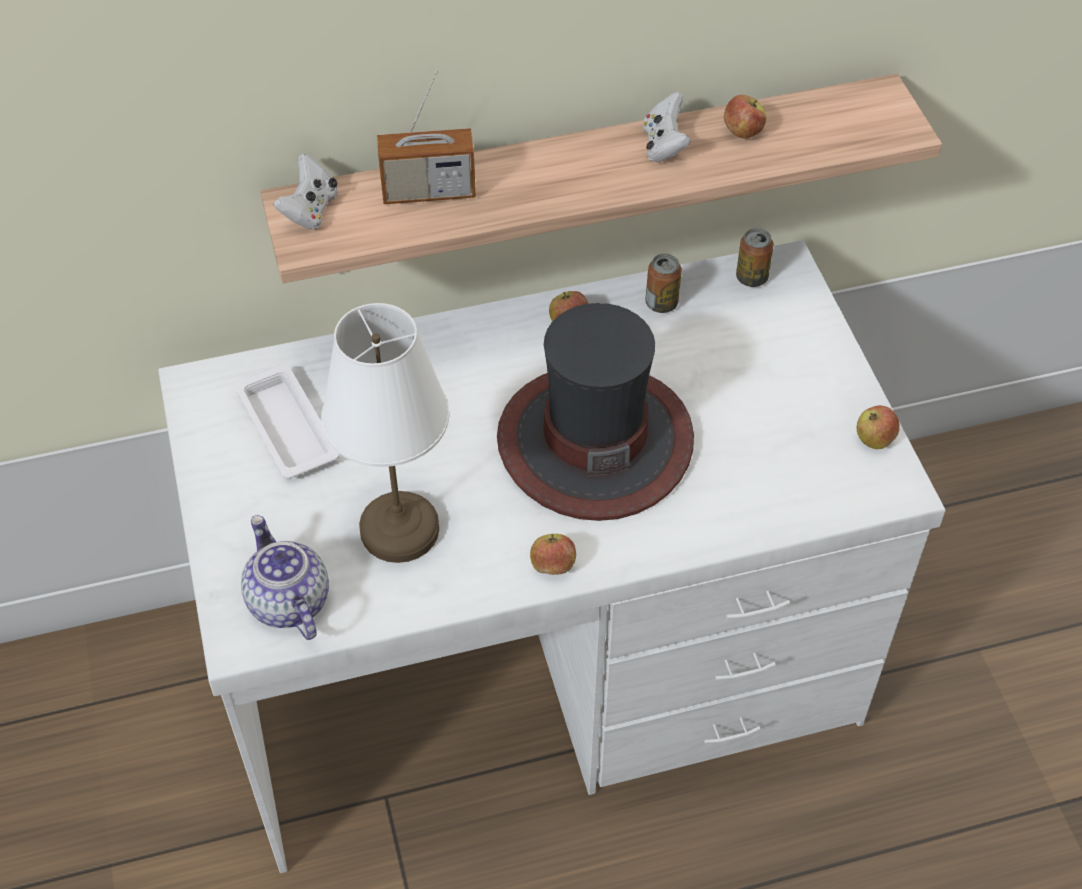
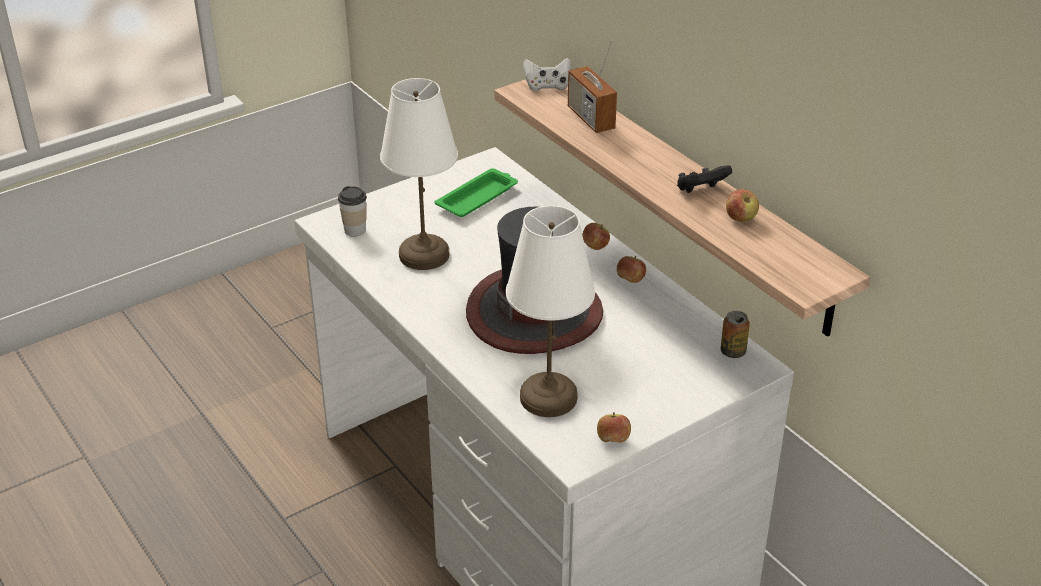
camera: 70 degrees right, 15 degrees down
white tray [235,365,340,479] -> green tray [434,168,518,217]
teapot [241,515,329,640] -> cup [338,186,367,237]
apple [530,534,576,575] -> apple moved to [582,223,610,250]
white game controller [643,92,691,162] -> black game controller [677,165,732,193]
can [645,254,682,313] -> none
none -> white table lamp [506,206,595,417]

